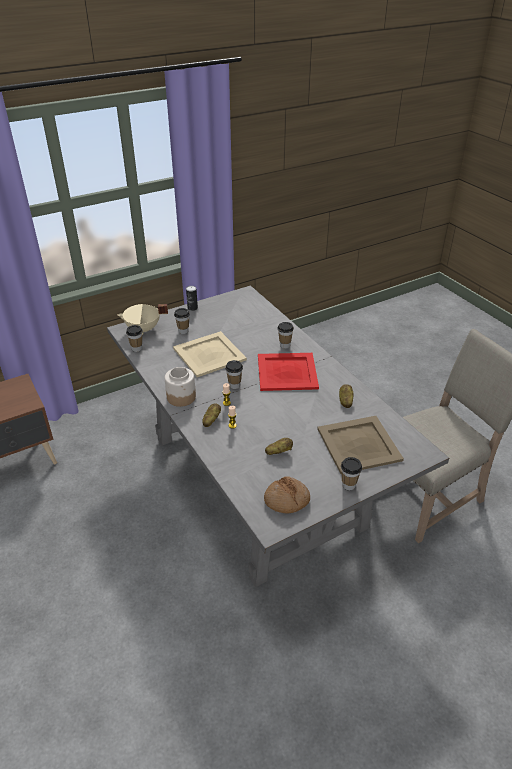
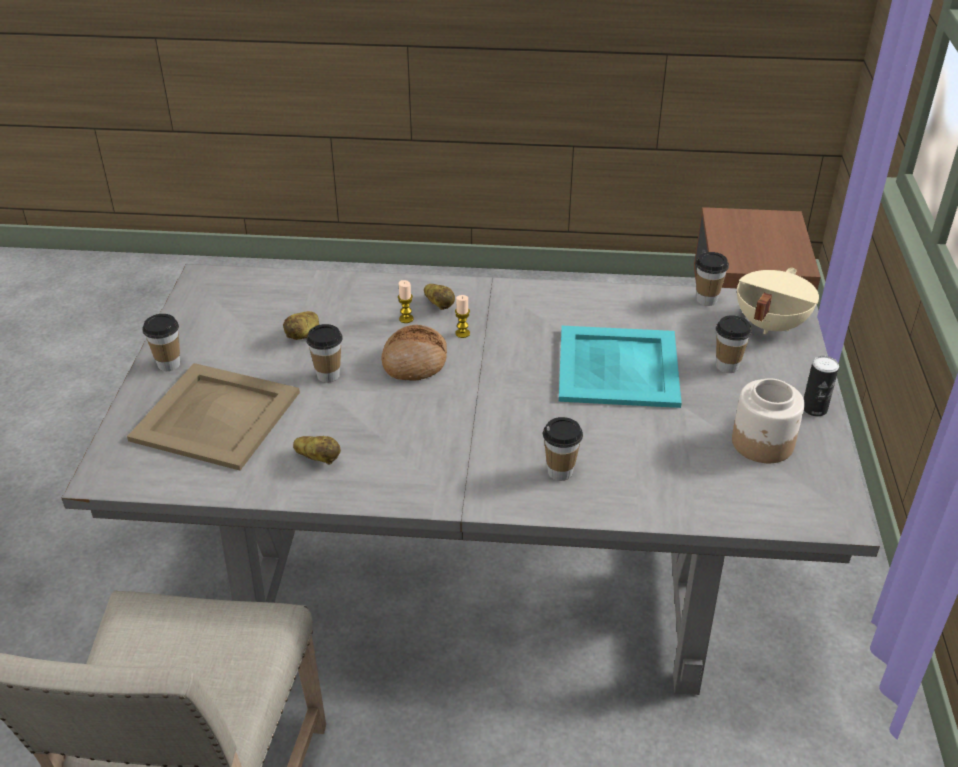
camera: 125 degrees right, 0 degrees up
jar [165,367,196,407] -> jar moved to [732,378,805,463]
beige tray [173,331,247,377] -> turquoise tray [559,326,682,408]
cup [225,360,243,389] -> cup moved to [306,324,343,383]
red tray [258,353,319,391] -> none
bread [264,476,310,513] -> bread moved to [381,325,447,380]

